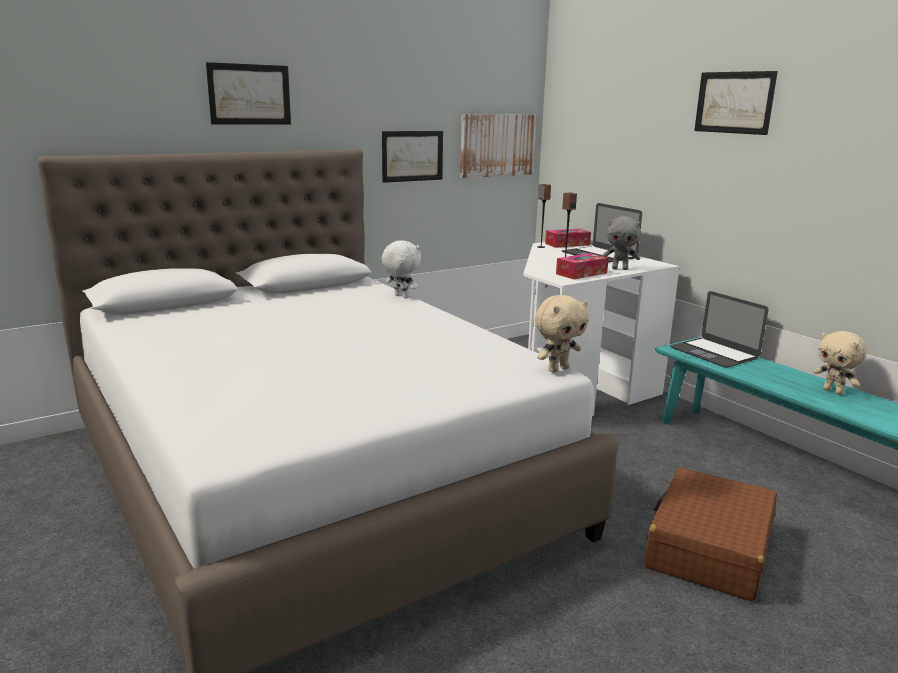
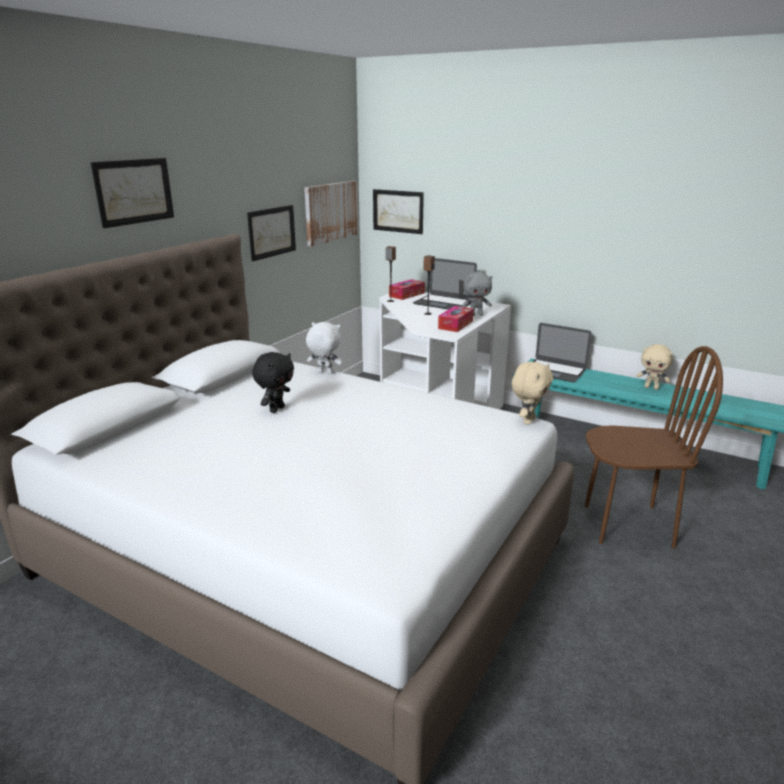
camera: 25 degrees left, 5 degrees up
brown suitcase [644,468,777,601] -> brown chair [585,346,723,548]
picture [694,71,778,135] -> picture moved to [373,189,424,234]
none -> black plush toy [252,352,294,413]

